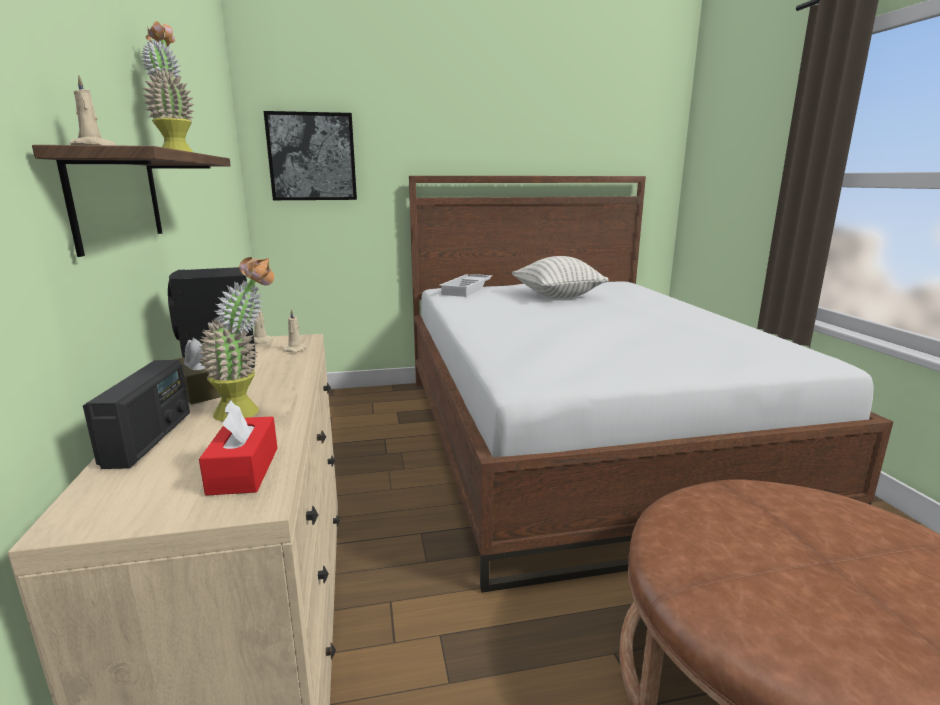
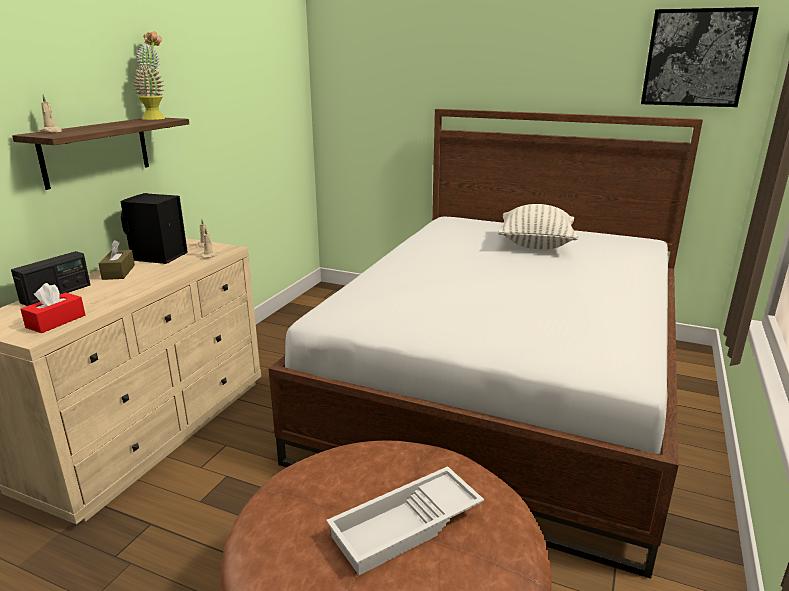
camera: 35 degrees right, 5 degrees up
potted plant [198,257,274,422] -> none
picture [264,111,357,200] -> picture moved to [641,7,759,107]
white tray [439,274,493,297] -> white tray moved to [326,466,484,575]

